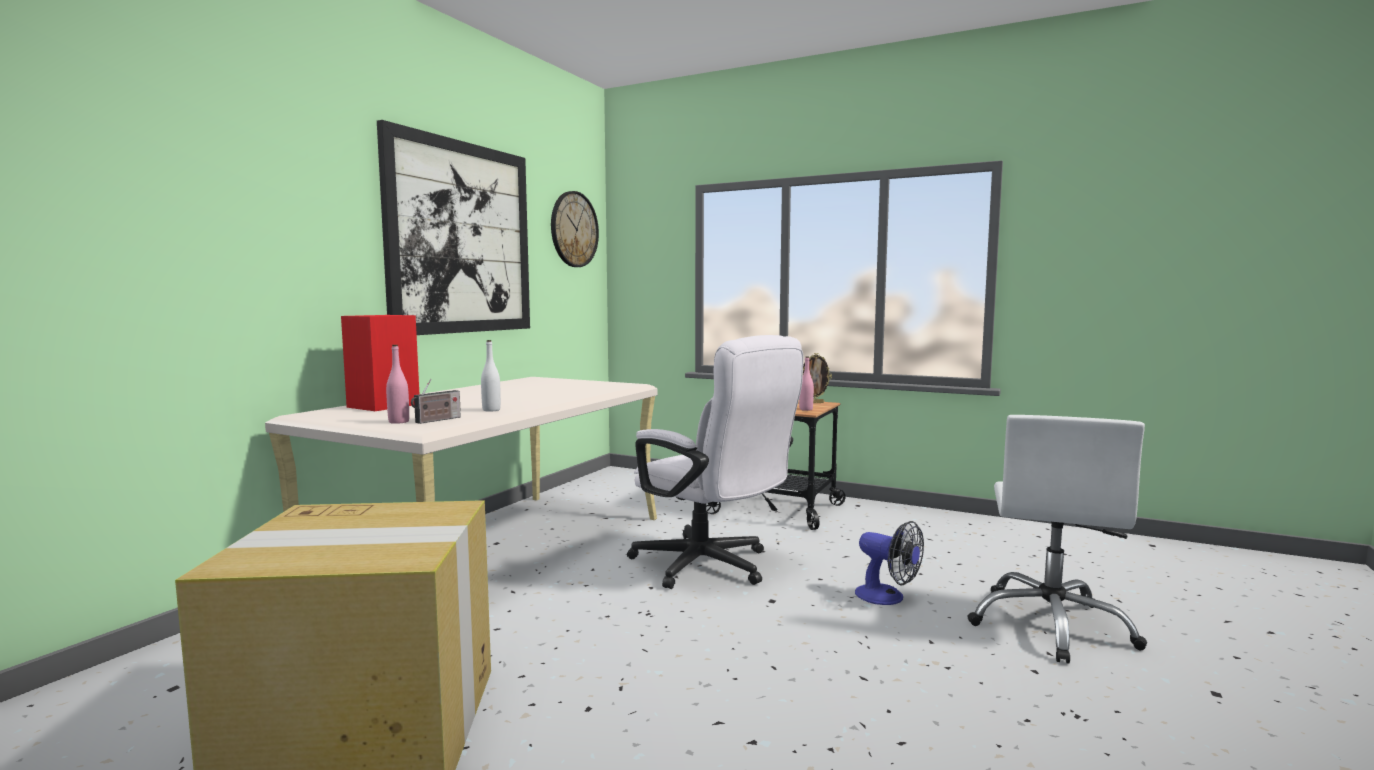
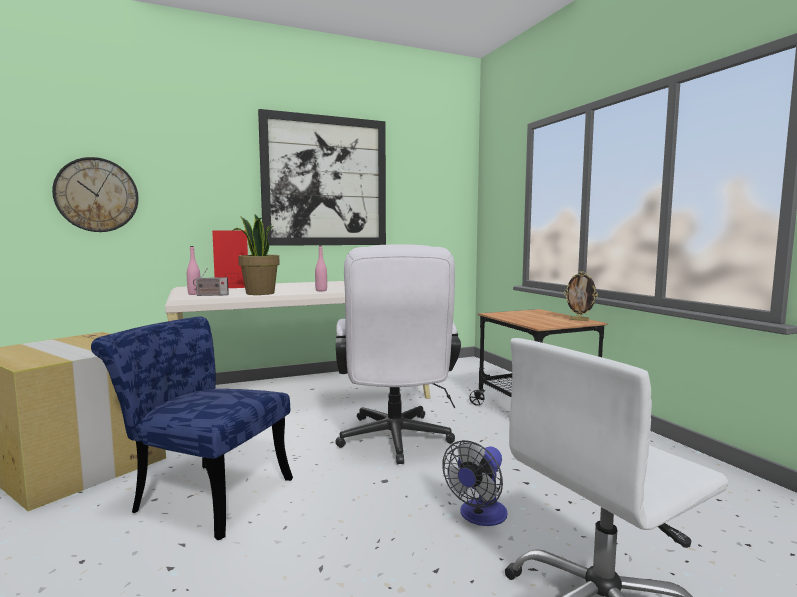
camera: 40 degrees right, 0 degrees up
white bottle [481,340,501,411] -> potted plant [232,214,280,295]
wall clock [551,191,599,267] -> wall clock moved to [52,157,139,232]
pink bottle [799,357,814,411] -> pink bottle moved to [315,245,327,291]
fan [855,521,924,605] -> fan turned 45 degrees clockwise [442,440,507,526]
none -> blue chair [91,316,293,540]

